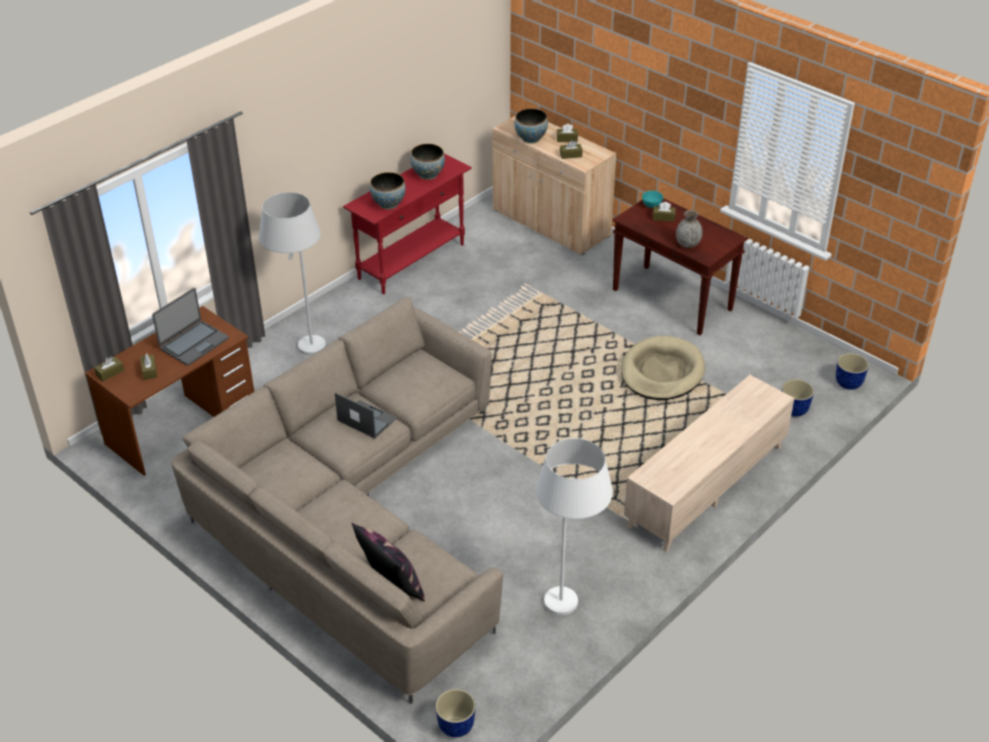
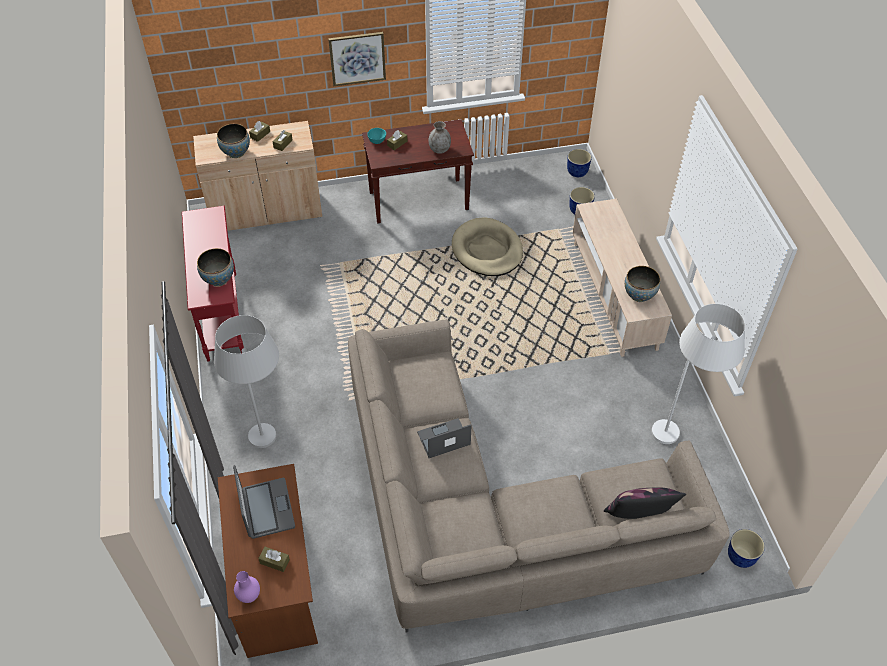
camera: 55 degrees left, 10 degrees up
brown tissue box [94,357,124,382] -> purple vase [234,571,260,603]
bowl [411,144,445,180] -> bowl moved to [625,266,660,302]
none -> picture [328,32,386,86]

